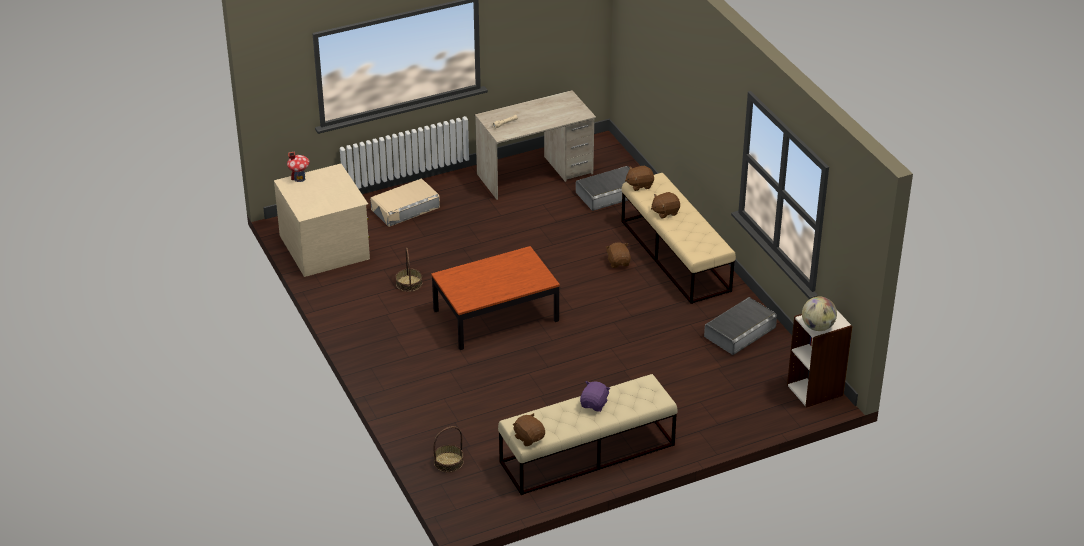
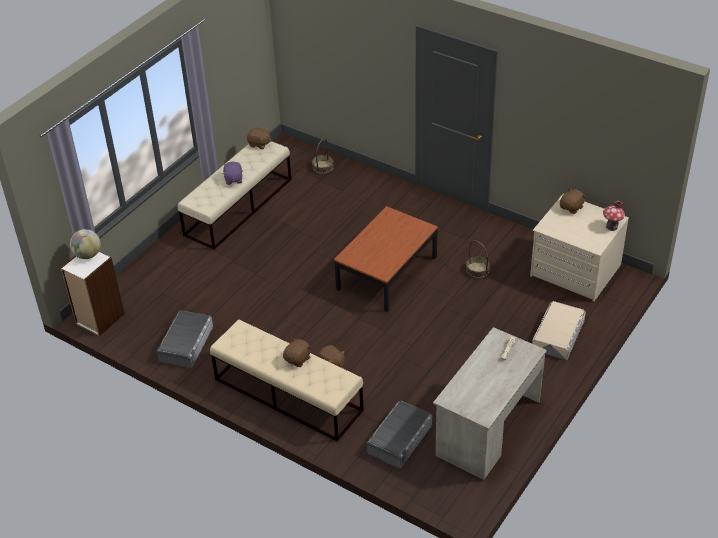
camera: 150 degrees right, 5 degrees up
brown plush toy [625,166,654,191] -> brown plush toy moved to [560,188,586,214]

